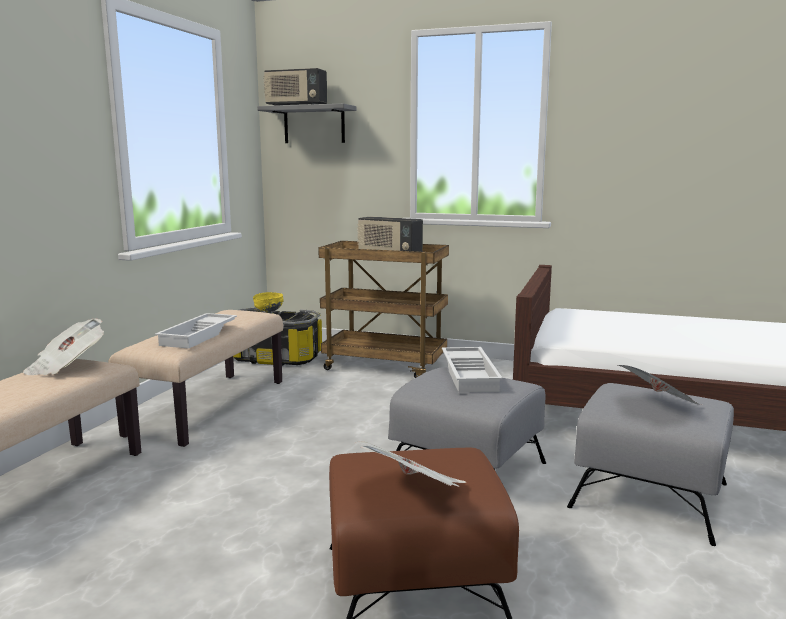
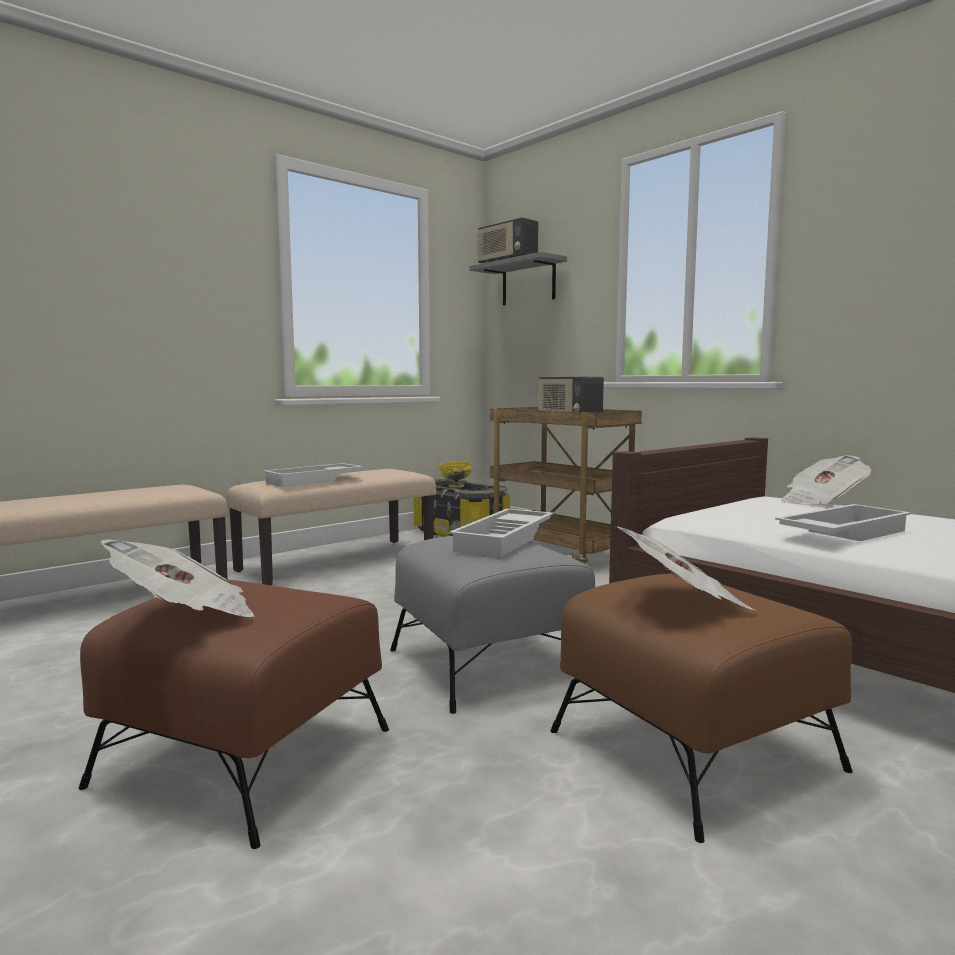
camera: 30 degrees right, 5 degrees down
newspaper [23,319,104,375] -> newspaper moved to [781,455,871,504]
grey ottoman [567,383,734,546] -> brown ottoman [550,574,853,843]
none -> white tray [775,504,911,541]

